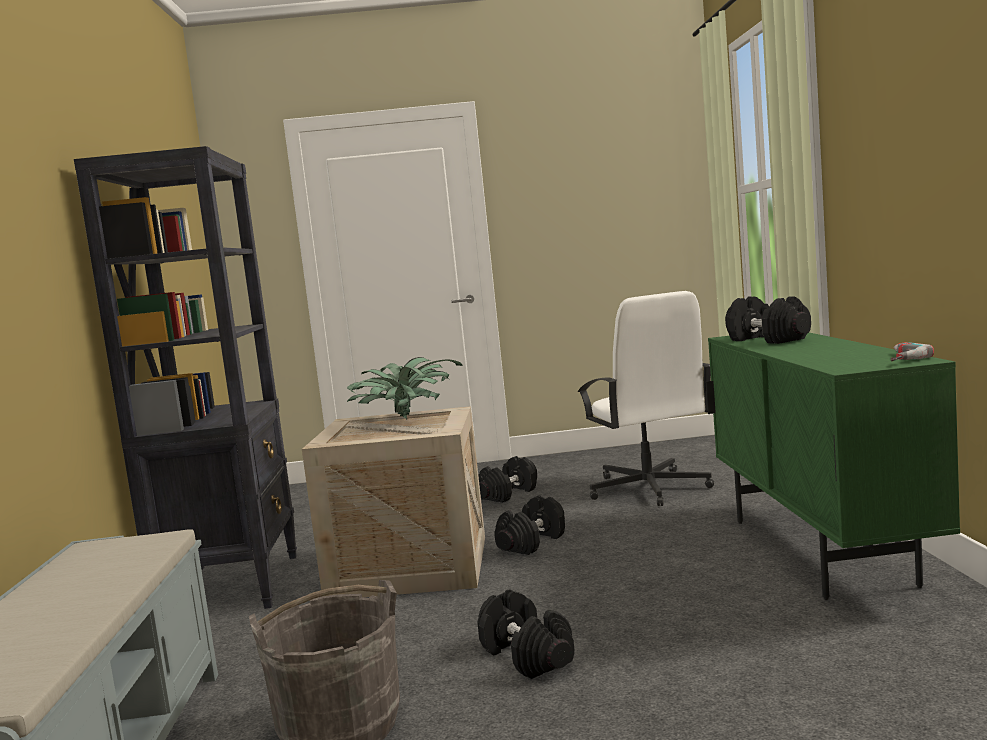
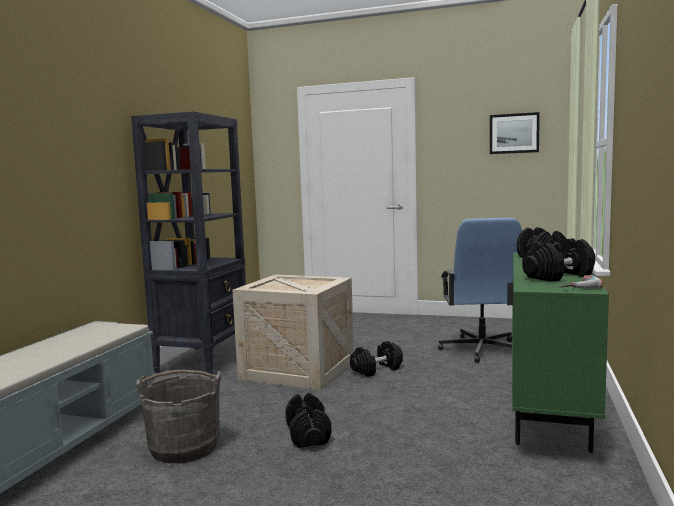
camera: 20 degrees right, 0 degrees up
potted plant [347,357,463,420] -> none
black dumbbell [478,456,537,503] -> black dumbbell moved to [522,238,595,282]
white office chair [577,291,714,506] -> blue office chair [438,218,522,363]
none -> picture [490,112,540,154]

